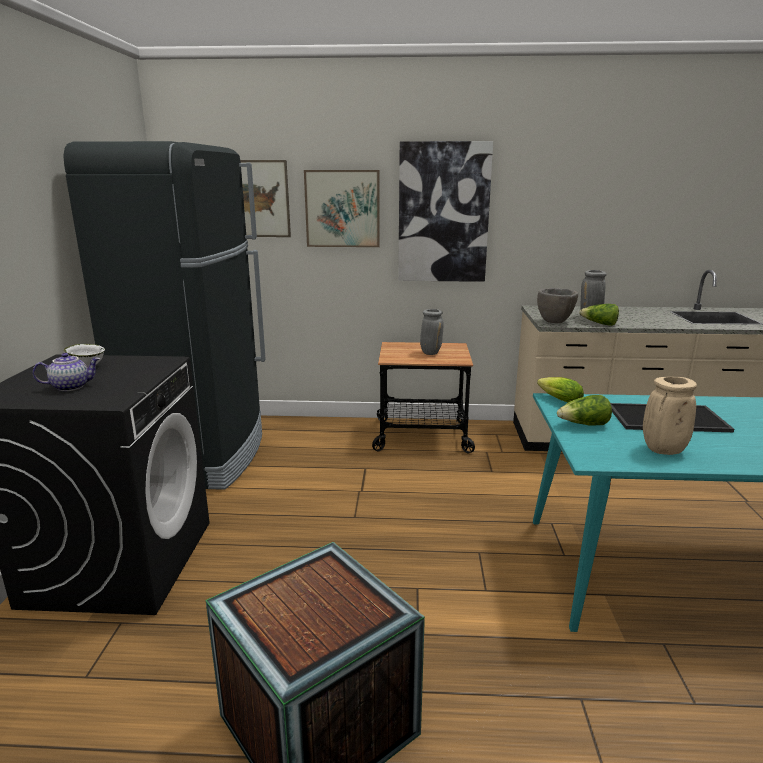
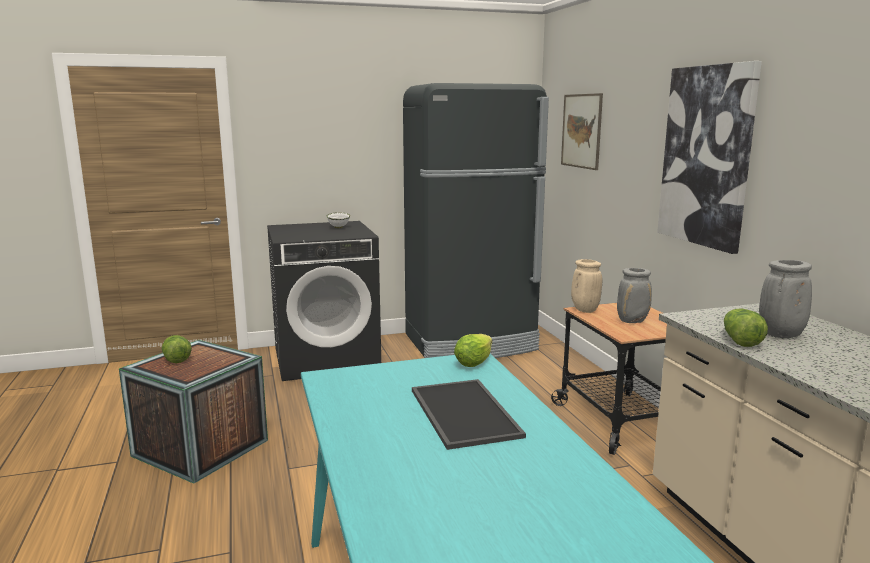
camera: 70 degrees right, 5 degrees down
teapot [33,353,100,391] -> none
picture [304,170,380,247] -> none
grey bowl [537,288,578,323] -> none
lettuce [557,395,612,426] -> lettuce moved to [162,335,192,363]
beige vase [643,377,697,455] -> beige vase moved to [571,259,602,313]

